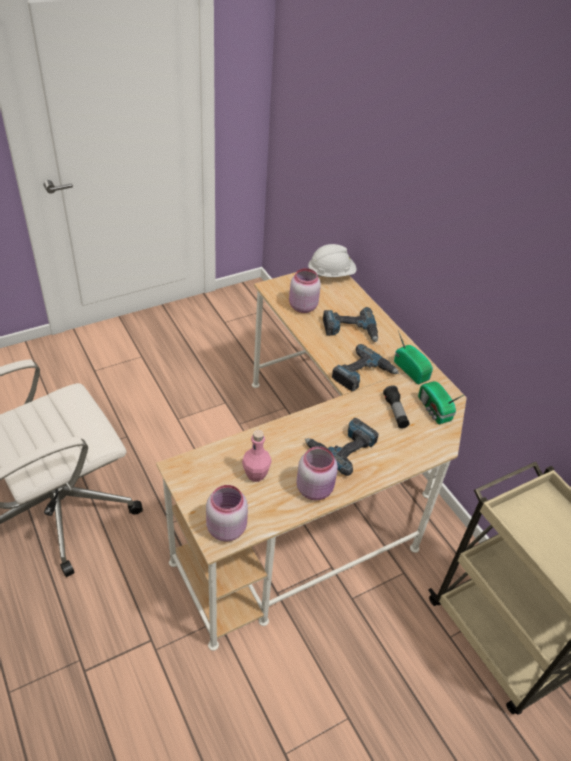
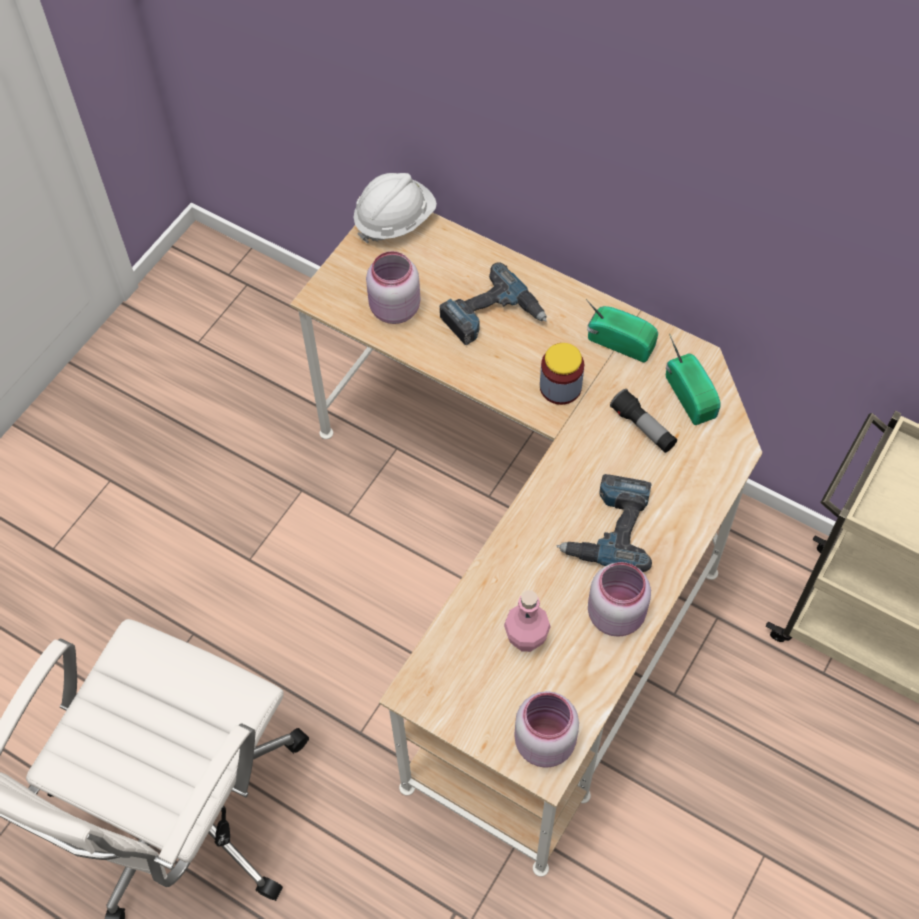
camera: 25 degrees left, 15 degrees up
power drill [332,344,399,392] -> jar [540,343,584,405]
radio [418,381,464,424] -> radio turned 150 degrees counterclockwise [666,334,721,425]

